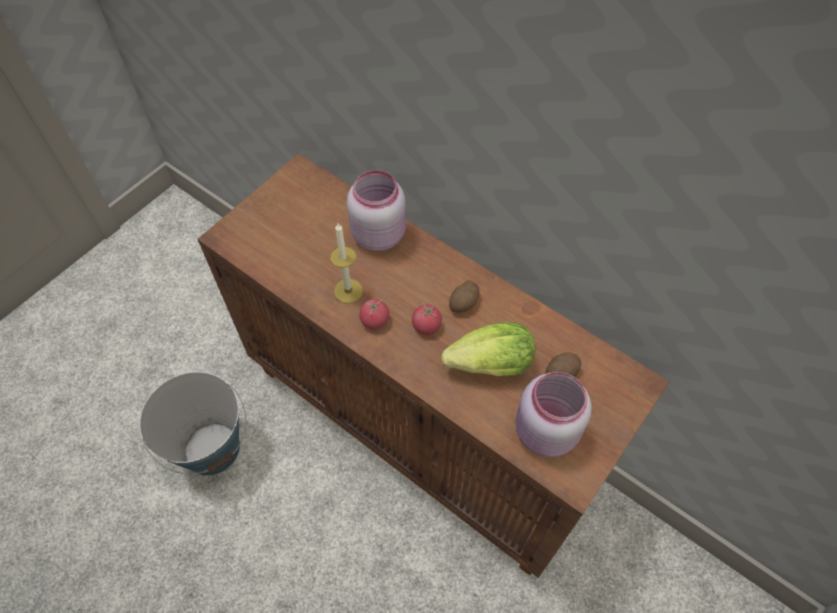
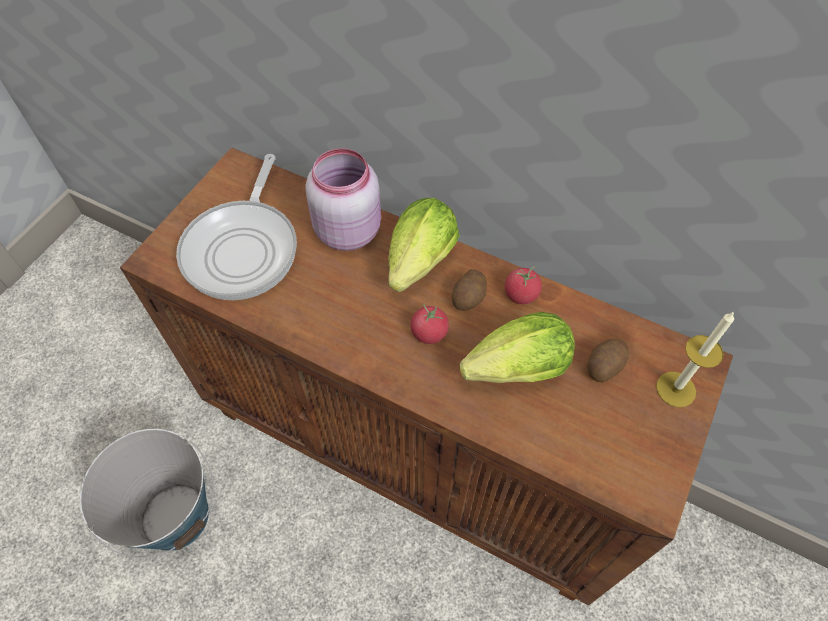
camera: 10 degrees left, 0 degrees up
candle [330,223,363,303] -> candle moved to [656,312,734,407]
tomato [359,299,390,329] -> tomato moved to [505,267,542,304]
pink jar [515,372,592,457] -> none
none -> frying pan [176,154,297,300]
none -> lettuce [388,198,459,292]

